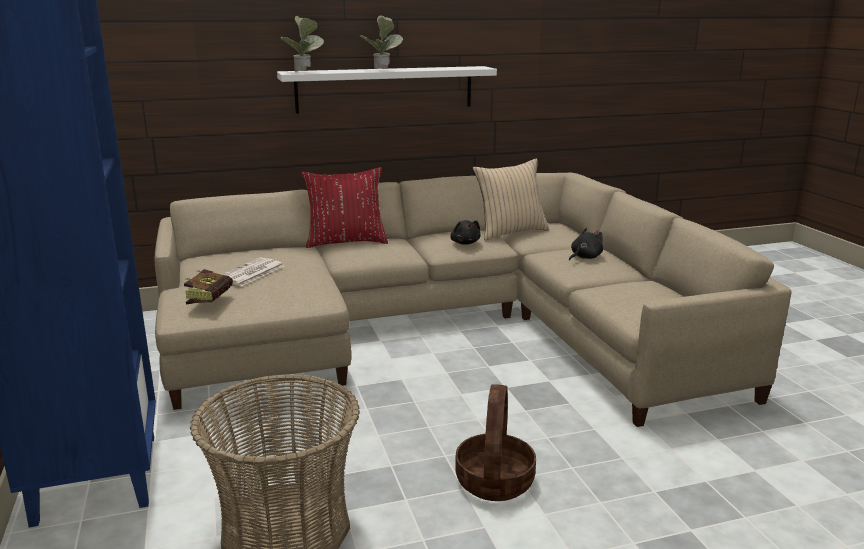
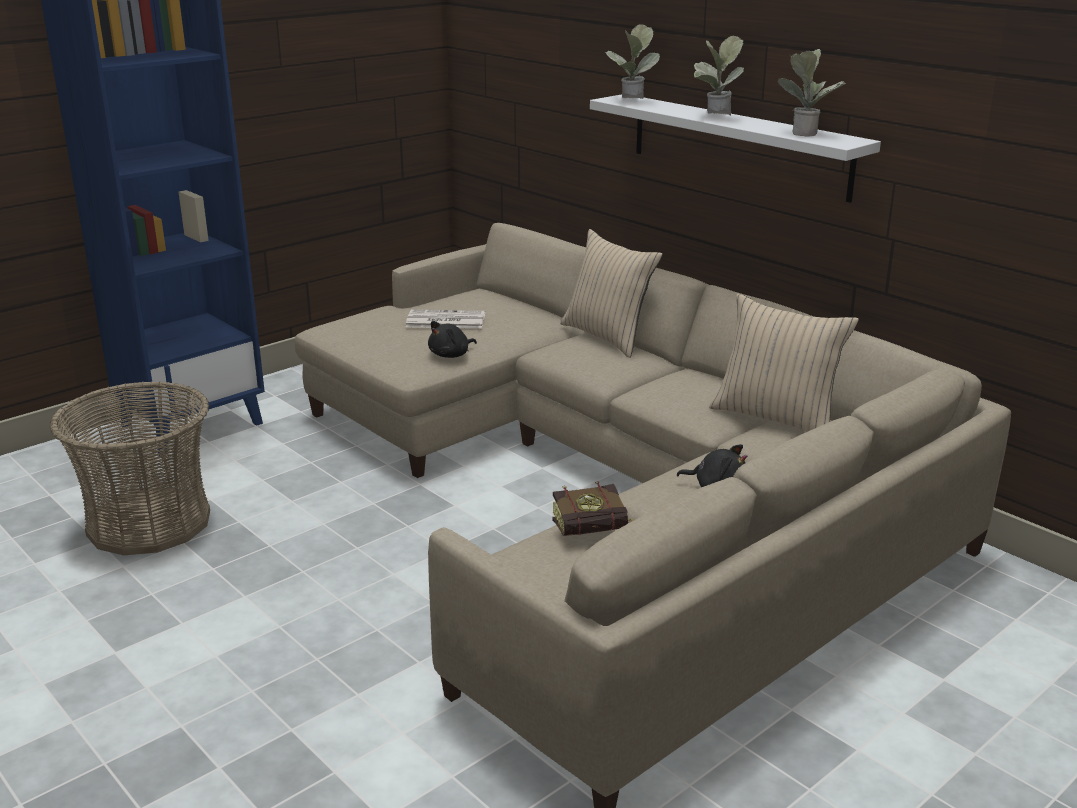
camera: 65 degrees right, 5 degrees up
book [184,269,233,305] -> book moved to [552,481,633,536]
red pillow [301,167,388,248] -> beige pillow [560,229,663,358]
black plush toy [450,220,481,245] -> black plush toy moved to [428,321,477,358]
basket [455,385,536,501] -> none
none -> potted plant [778,49,846,137]

